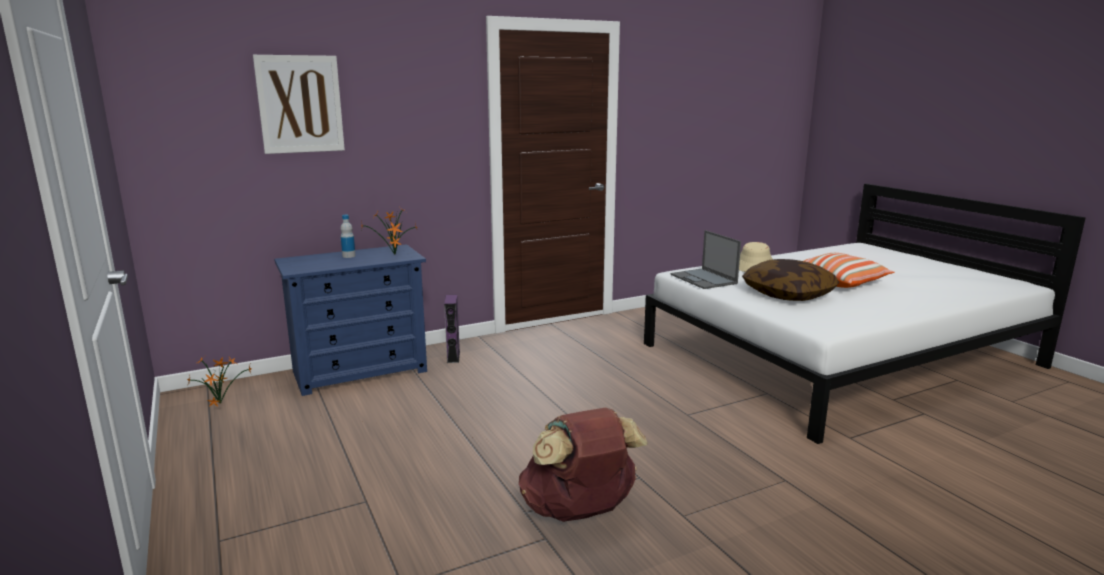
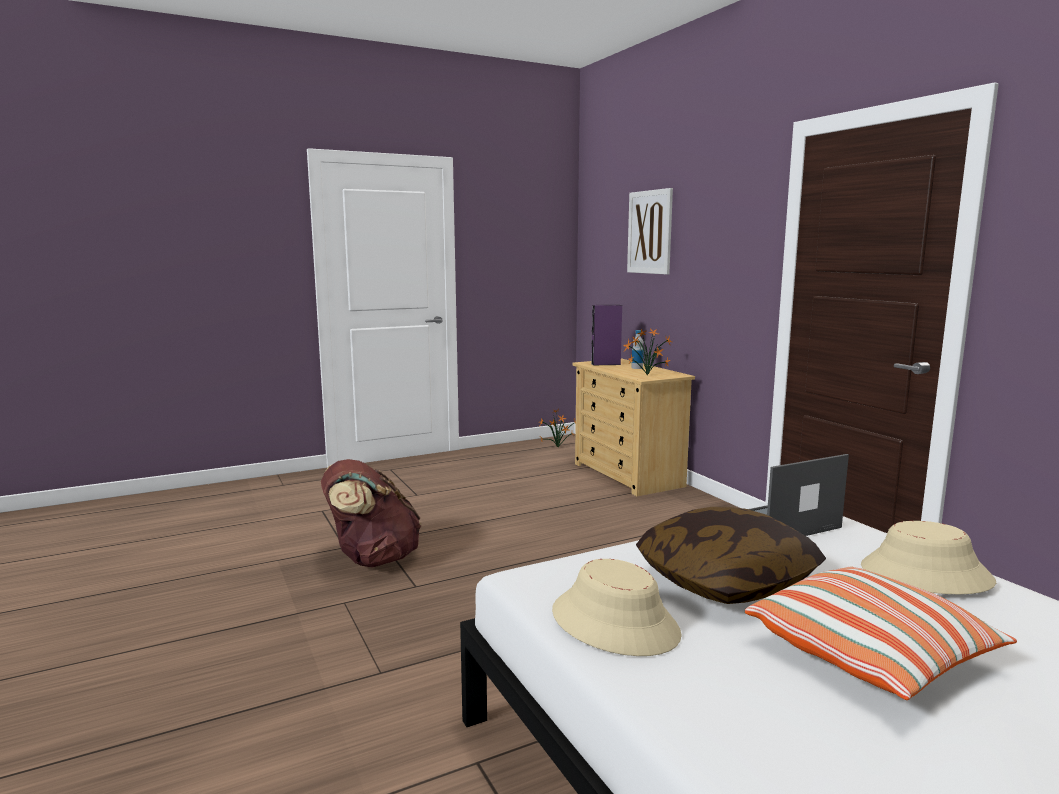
camera: 90 degrees right, 5 degrees down
blue dresser [274,244,427,396] -> beige dresser [572,358,695,496]
purple speaker [444,295,460,363] -> purple speaker moved to [591,305,622,365]
none -> beige hat [552,559,682,656]

